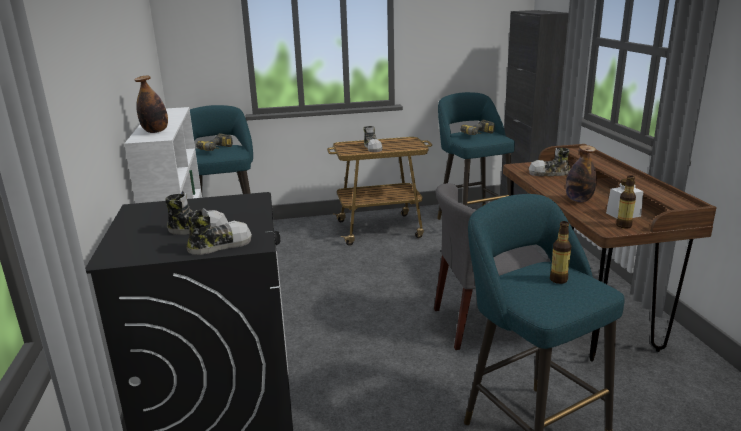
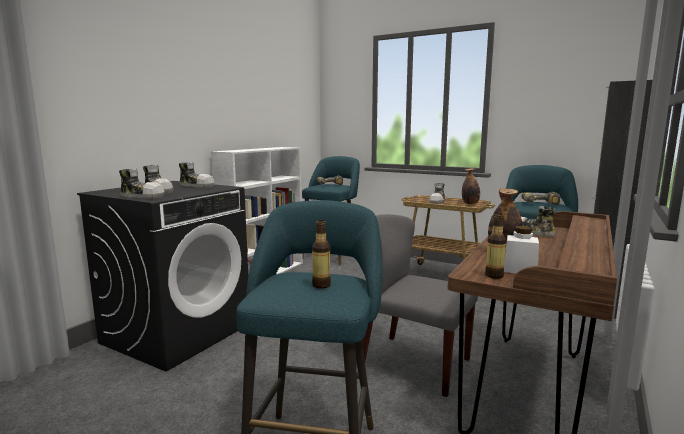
camera: 40 degrees right, 10 degrees down
bottle [134,76,168,133] -> bottle moved to [462,168,480,204]
none -> shoe [179,162,215,188]

